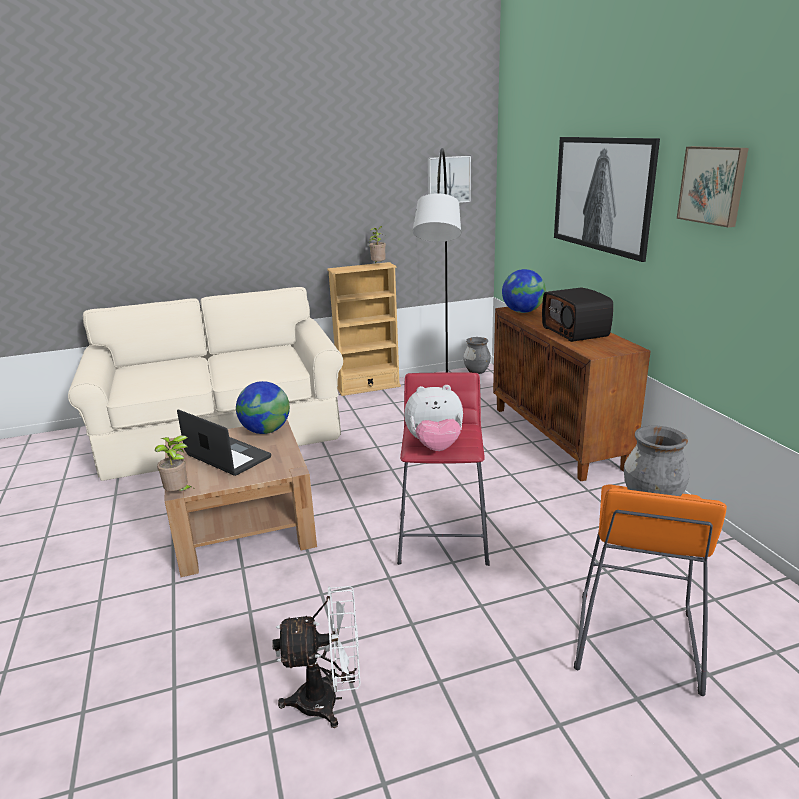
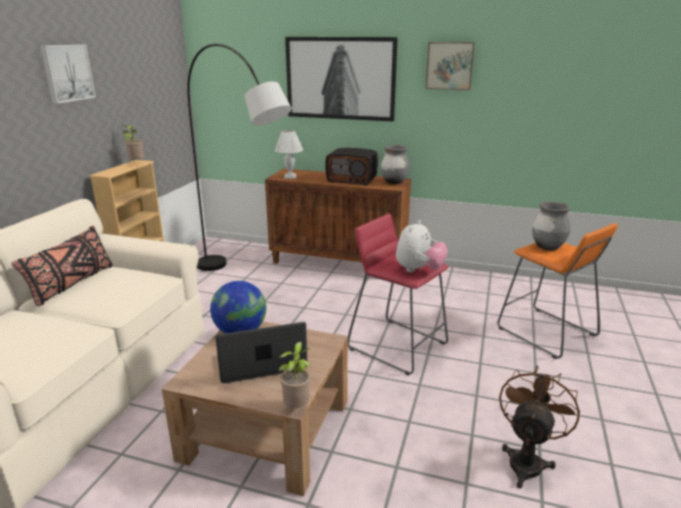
camera: 55 degrees left, 0 degrees up
white fan [272,586,360,728] -> brown fan [499,365,580,489]
picture [428,156,471,203] -> picture moved to [40,44,96,104]
grey vase [463,337,491,374] -> grey vase moved to [381,145,410,184]
globe [502,269,546,313] -> white table lamp [275,130,303,179]
none -> black pillow [12,226,113,306]

